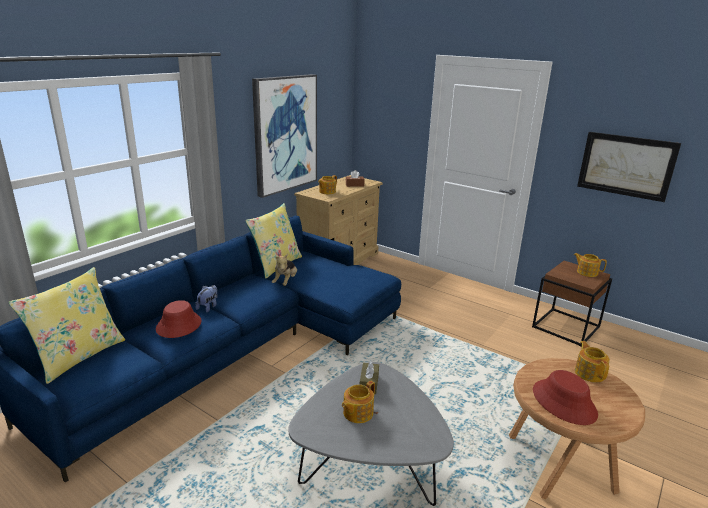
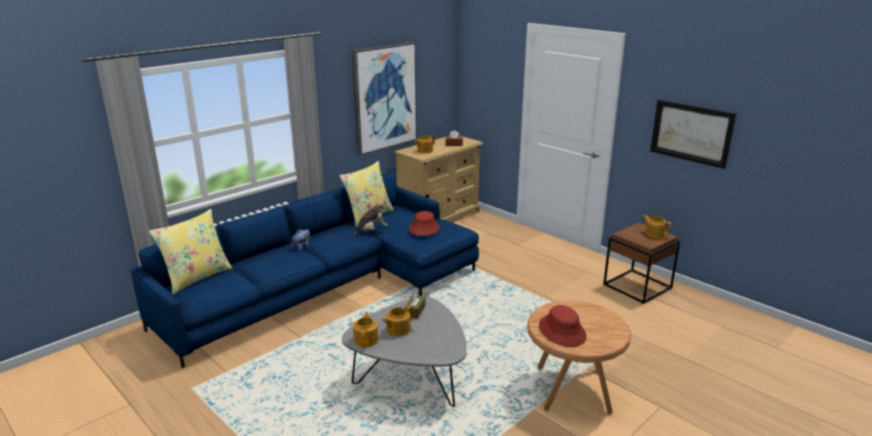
camera: 10 degrees right, 0 degrees up
red hat [156,300,202,338] -> red hat moved to [409,211,440,236]
plush toy [272,254,297,286] -> plush toy turned 150 degrees counterclockwise [353,196,388,237]
teapot [575,341,610,383] -> teapot moved to [353,312,378,348]

